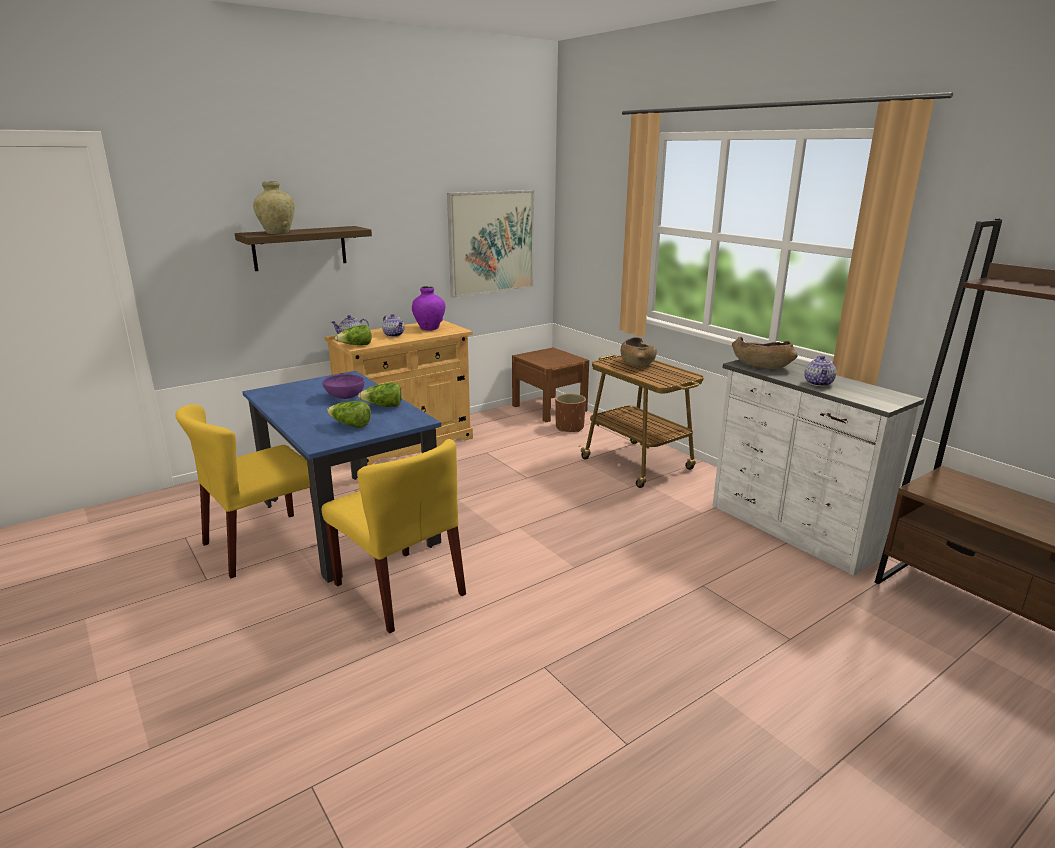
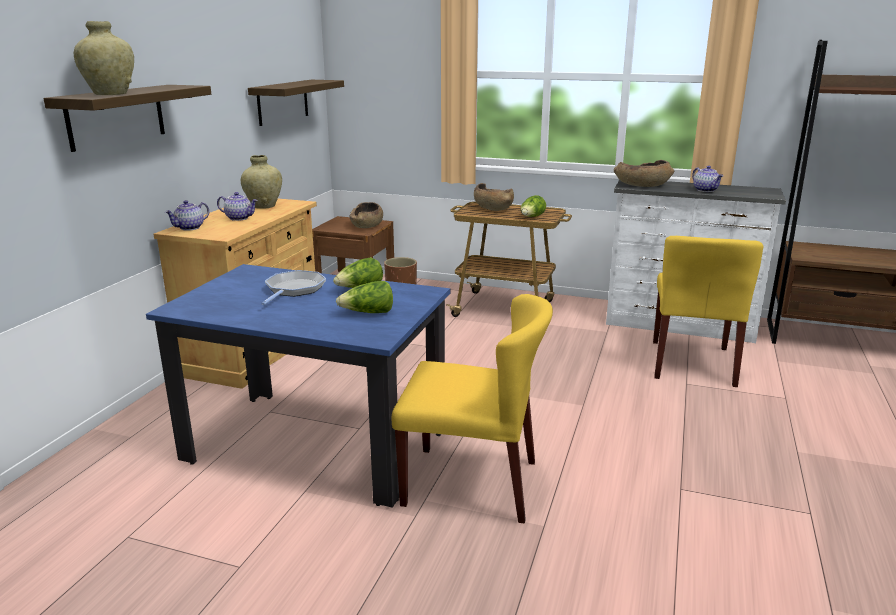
camera: 35 degrees left, 0 degrees up
yellow chair [175,404,314,578] -> yellow chair moved to [653,236,763,387]
purple bowl [322,374,364,399] -> frying pan [261,270,326,305]
lettuce [335,325,371,345] -> lettuce moved to [520,195,546,217]
purple vase [412,286,445,331] -> beige vase [241,155,282,209]
picture [447,190,534,298] -> shelf [248,80,344,126]
none -> brown bowl [350,202,383,228]

